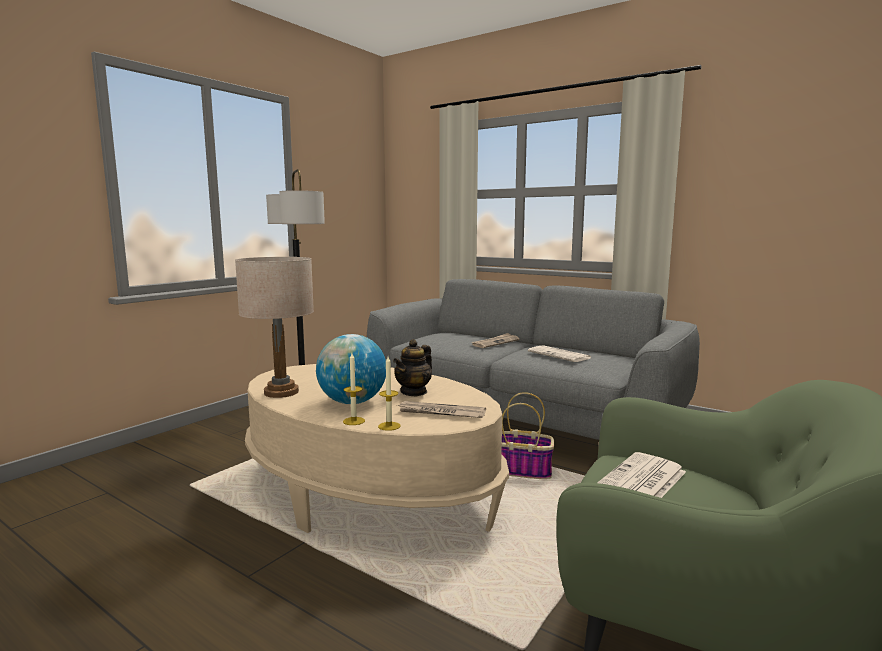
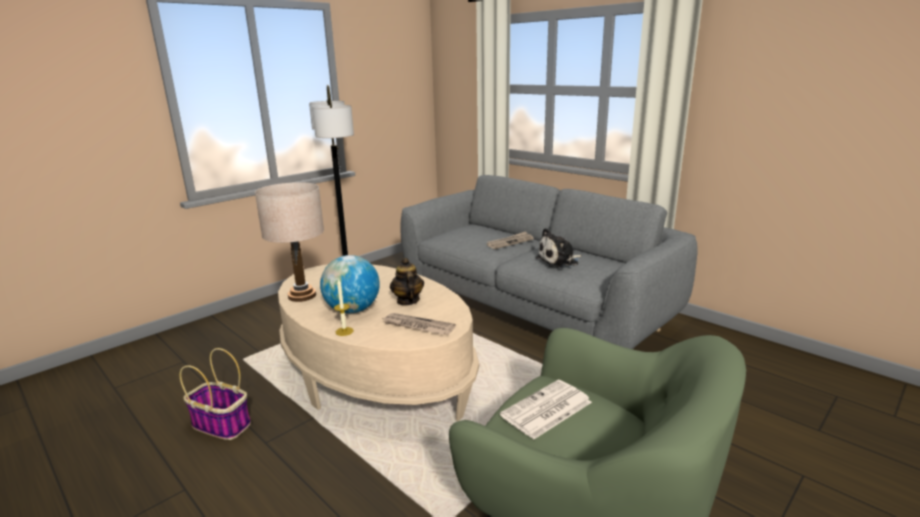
camera: 10 degrees right, 10 degrees up
candle [378,357,401,431] -> none
teapot [393,339,432,396] -> teapot turned 120 degrees clockwise [390,258,424,305]
basket [501,392,554,479] -> basket moved to [180,348,251,440]
newspaper [528,345,591,362] -> plush toy [536,228,582,268]

